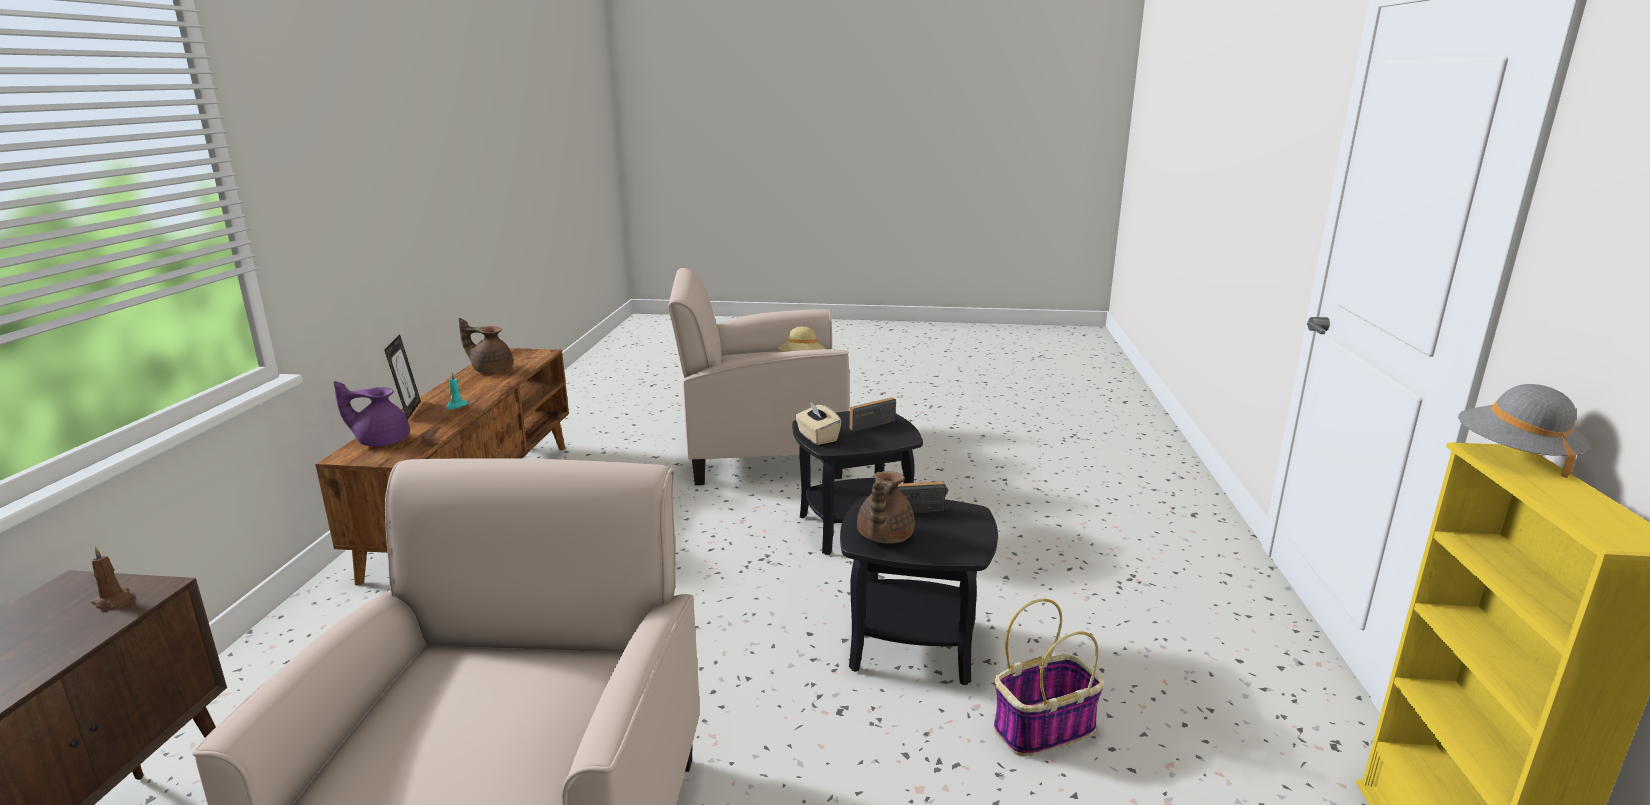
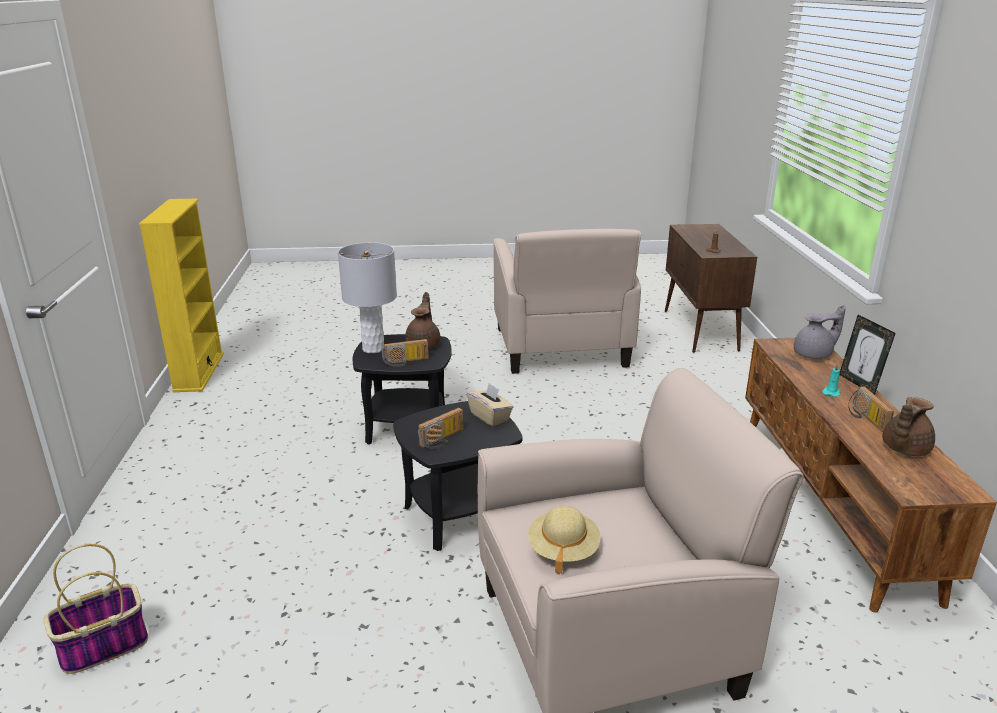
camera: 170 degrees right, 5 degrees up
purple teapot [333,381,410,446] -> grey teapot [794,305,846,359]
brown teapot [458,318,513,373] -> brown teapot turned 135 degrees clockwise [882,397,935,456]
basket [994,599,1105,756] -> basket moved to [43,544,148,674]
grey hat [1458,384,1591,478] -> none
none -> grey table lamp [338,242,397,353]
none -> radio [848,386,894,432]

